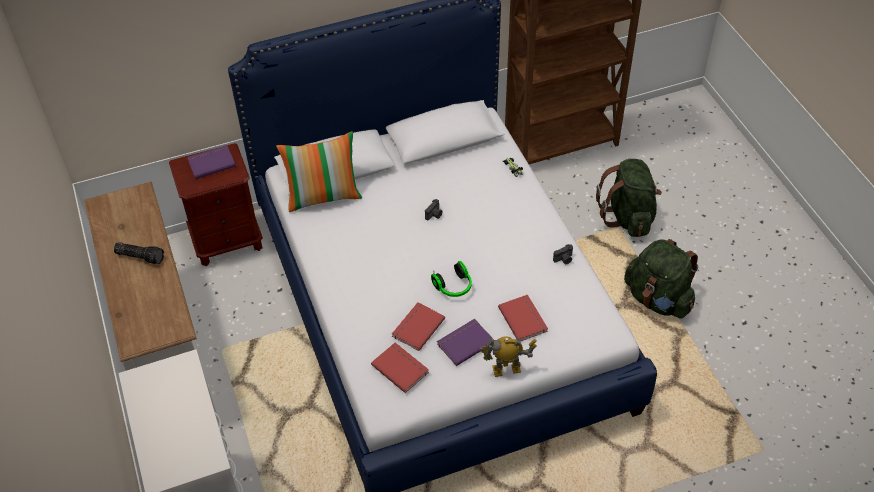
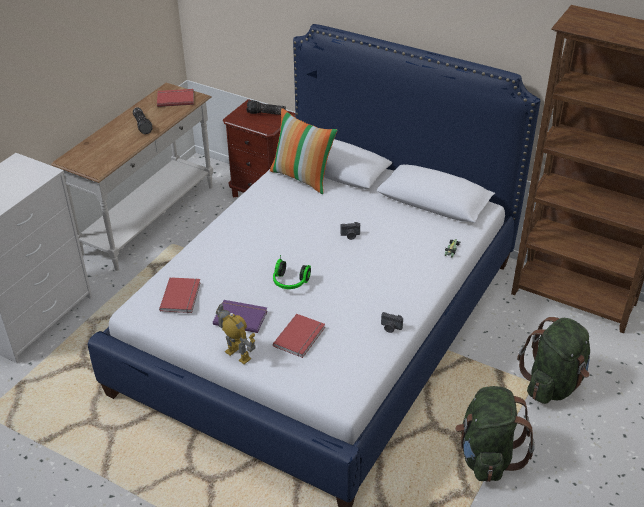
camera: 50 degrees right, 10 degrees down
purple book [187,145,236,179] -> flashlight [247,100,286,115]
red book [392,302,445,351] -> red book moved to [157,89,194,107]

